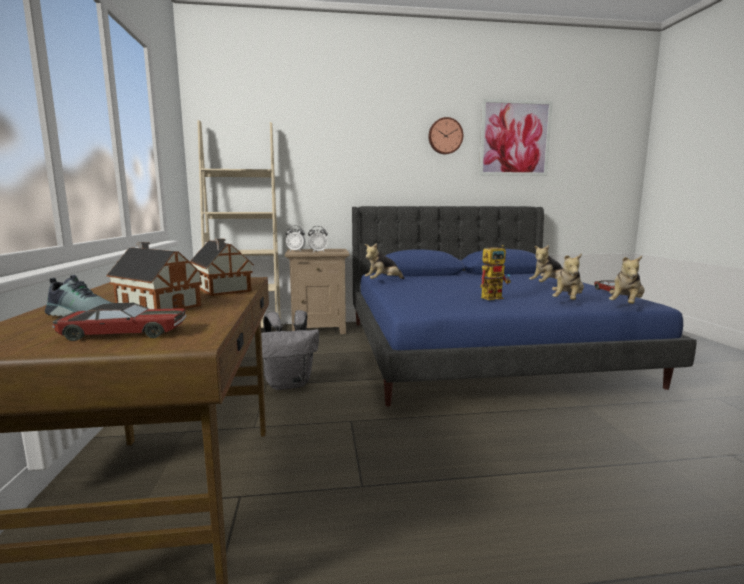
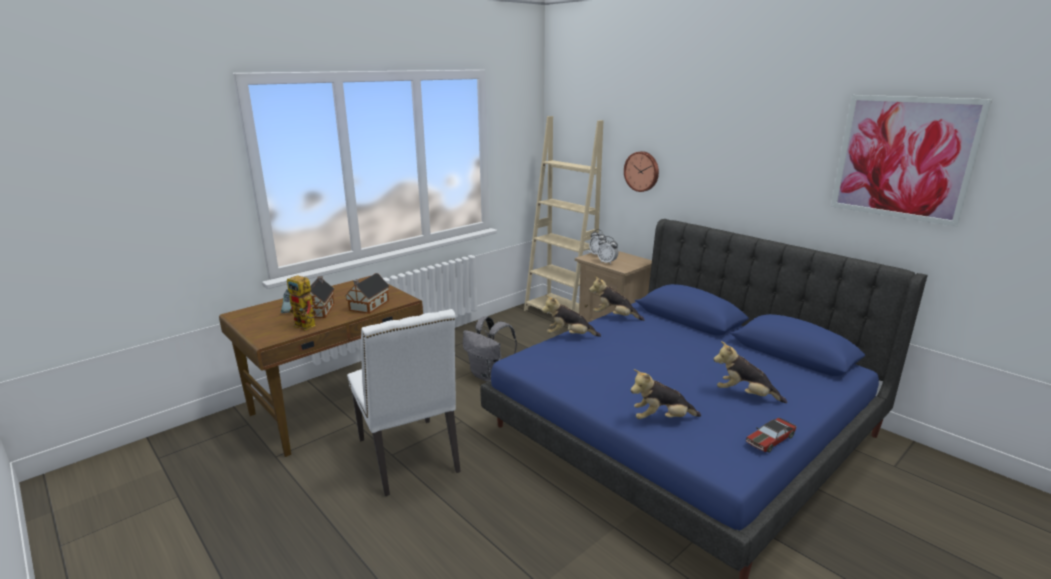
camera: 55 degrees right, 10 degrees up
toy car [52,303,187,341] -> none
wall clock [428,117,463,154] -> wall clock moved to [624,151,659,192]
toy robot [480,245,511,300] -> toy robot moved to [287,275,325,330]
plush toy [609,256,645,304] -> plush toy moved to [542,295,601,337]
none -> white chair [347,309,461,496]

